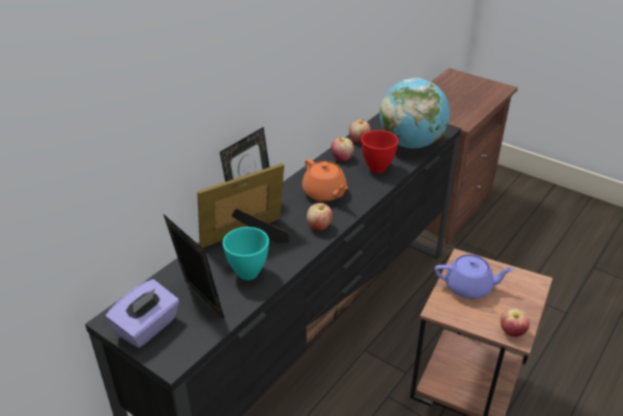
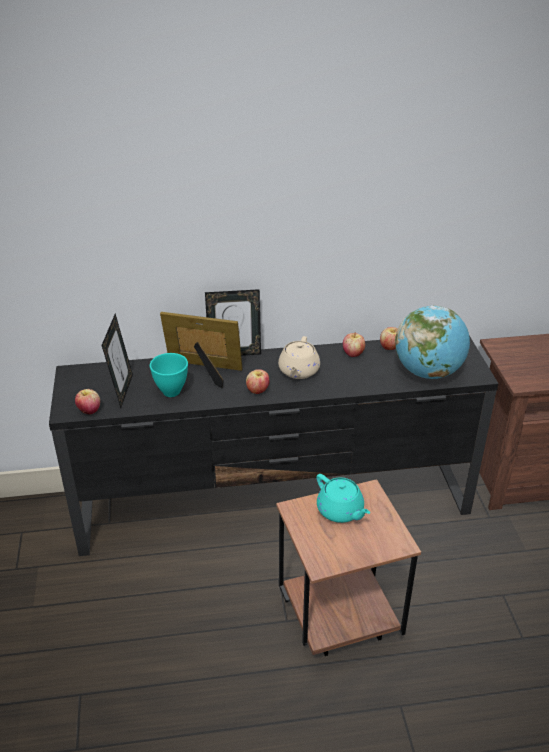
camera: 45 degrees right, 0 degrees up
purple tissue box [105,279,179,348] -> none
orange teapot [302,159,348,201] -> beige teapot [278,336,320,379]
red bowl [361,130,398,173] -> none
purple teapot [435,254,514,299] -> turquoise teapot [316,474,370,523]
apple [500,308,530,337] -> apple moved to [75,389,100,415]

